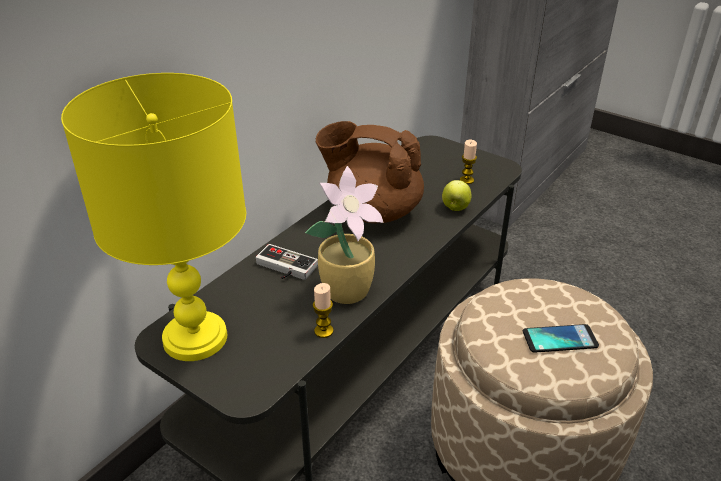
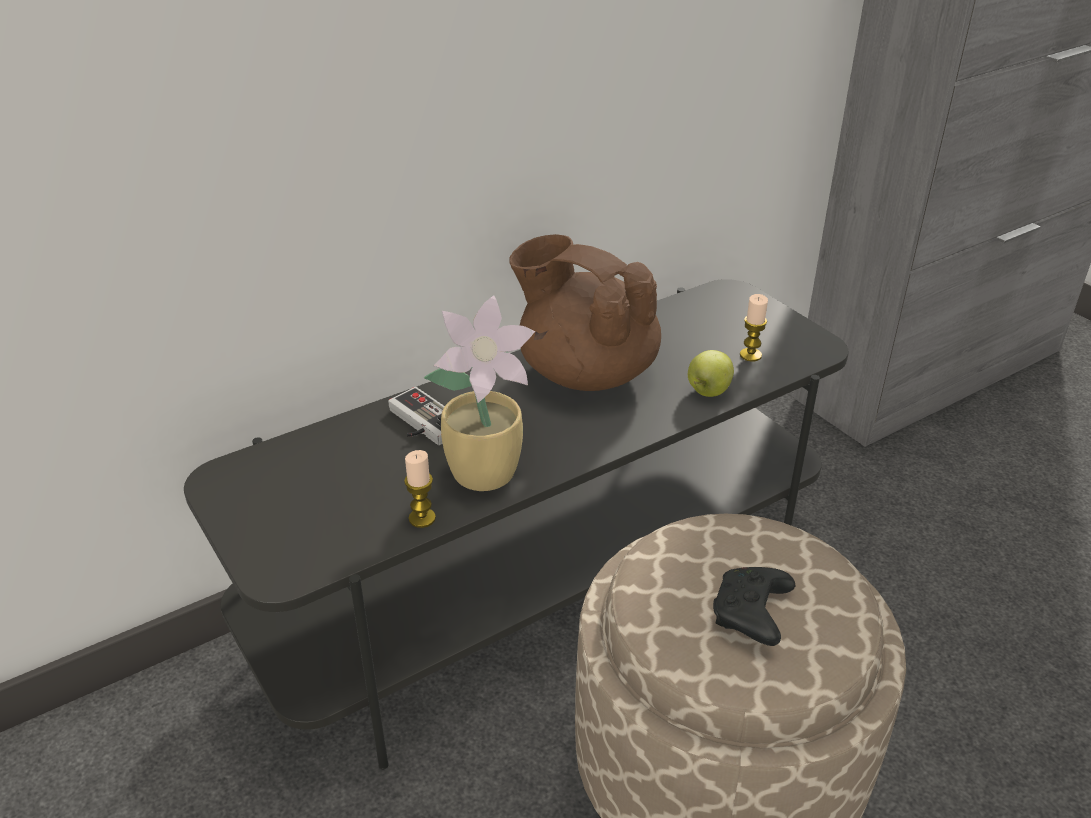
camera: 20 degrees right, 0 degrees up
yellow table lamp [61,73,246,361] -> none
phone [523,324,599,353] -> black game controller [713,567,795,646]

